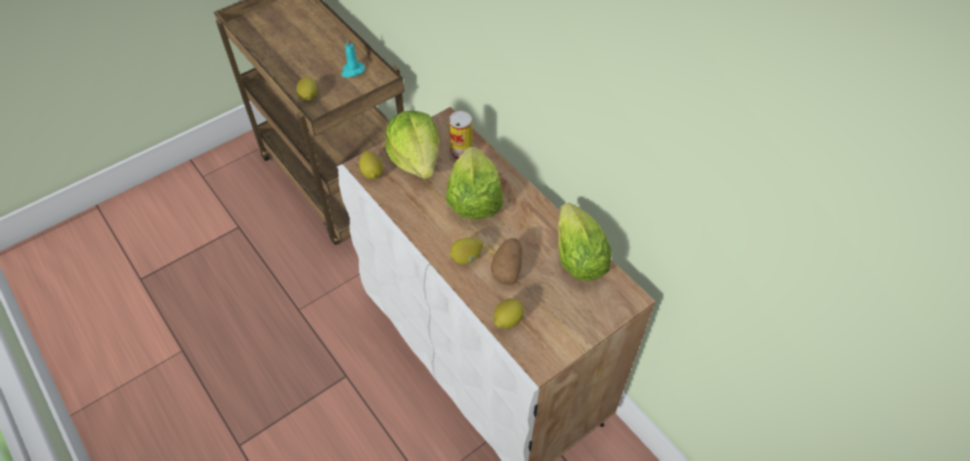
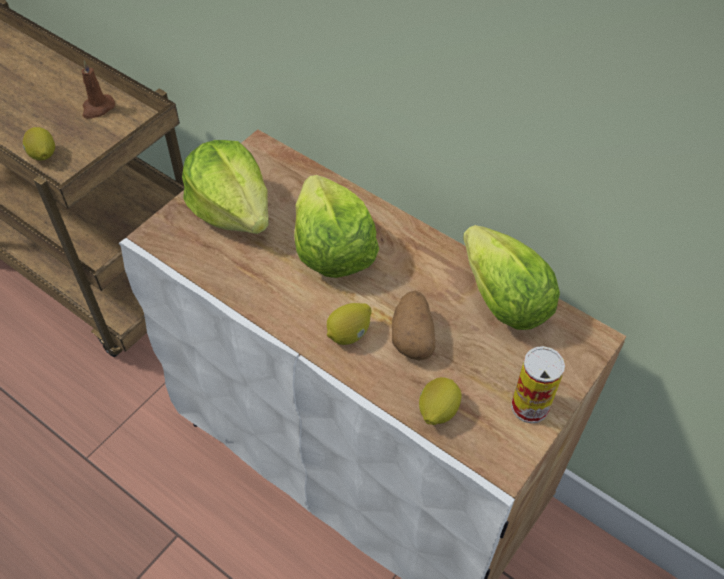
camera: 15 degrees left, 0 degrees up
turquoise candle [341,39,365,77] -> brown candle [82,61,115,119]
lemon [359,151,383,179] -> none
can [449,111,472,160] -> can moved to [511,346,565,423]

